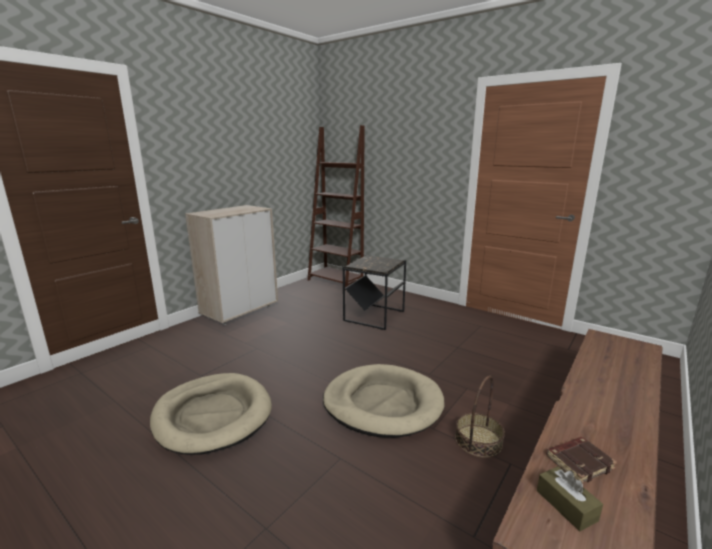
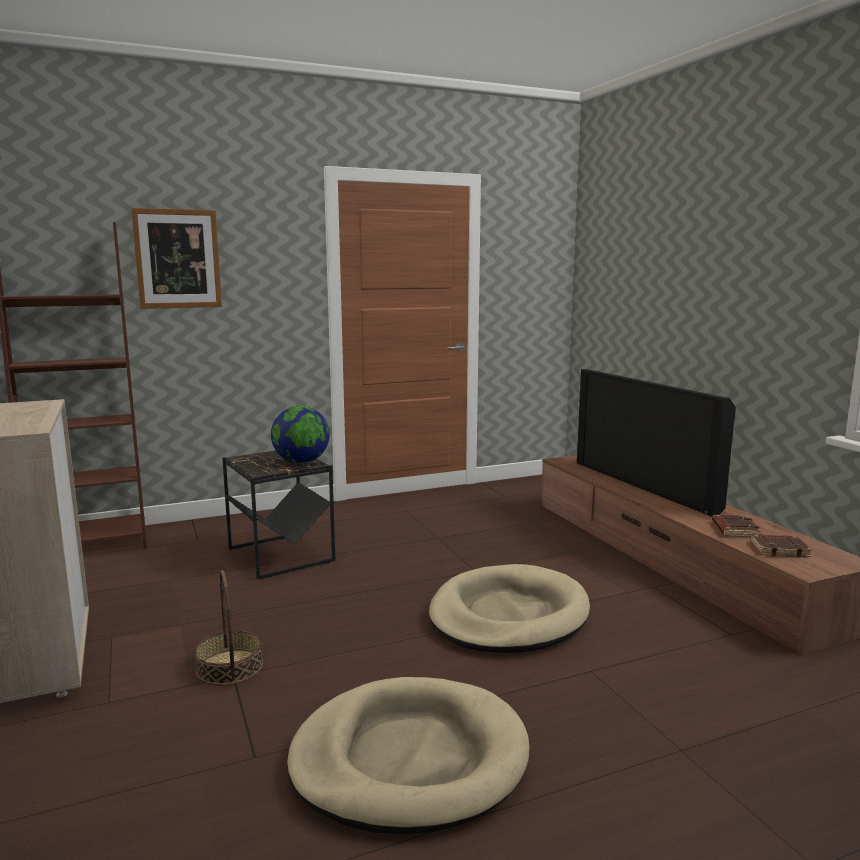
camera: 60 degrees left, 5 degrees down
basket [455,376,505,458] -> basket moved to [194,570,263,686]
brown tissue box [537,466,603,531] -> brown book [750,534,812,558]
none -> picture [131,208,222,309]
none -> globe [271,406,330,463]
none -> television [577,369,736,517]

